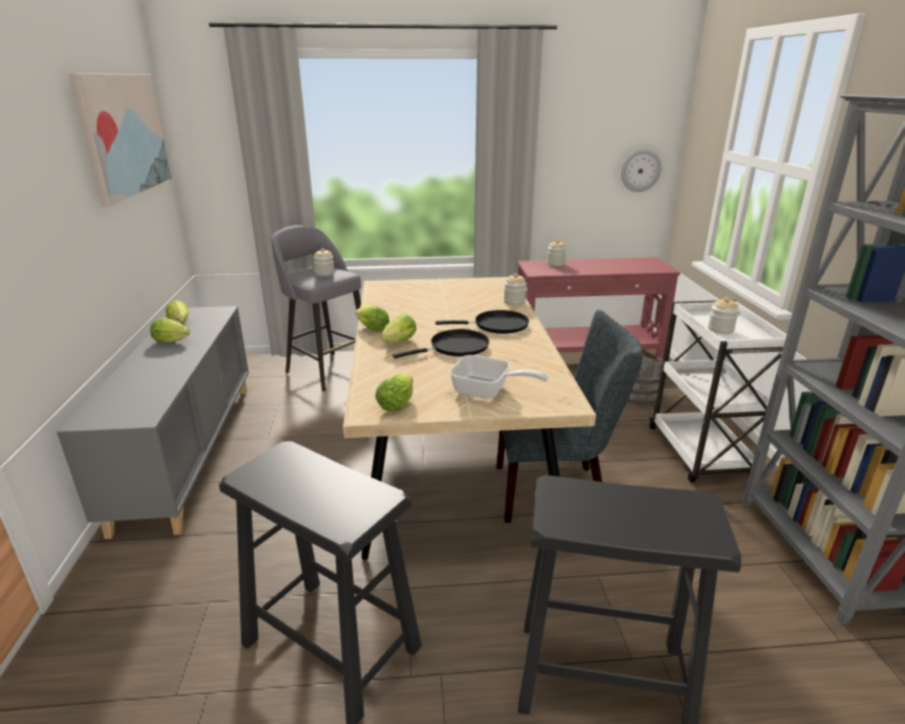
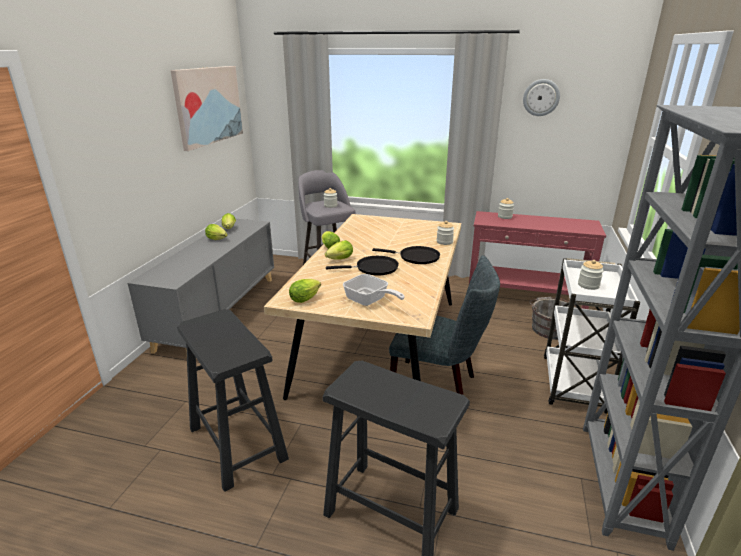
camera: 20 degrees right, 0 degrees up
wall clock [621,149,662,192] -> wall clock moved to [523,79,560,116]

